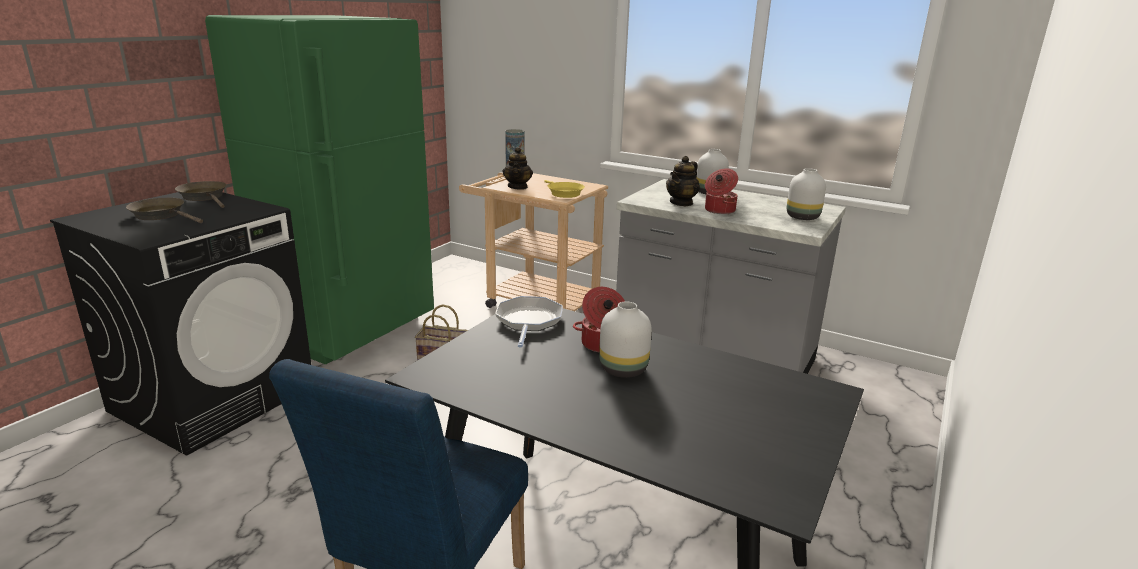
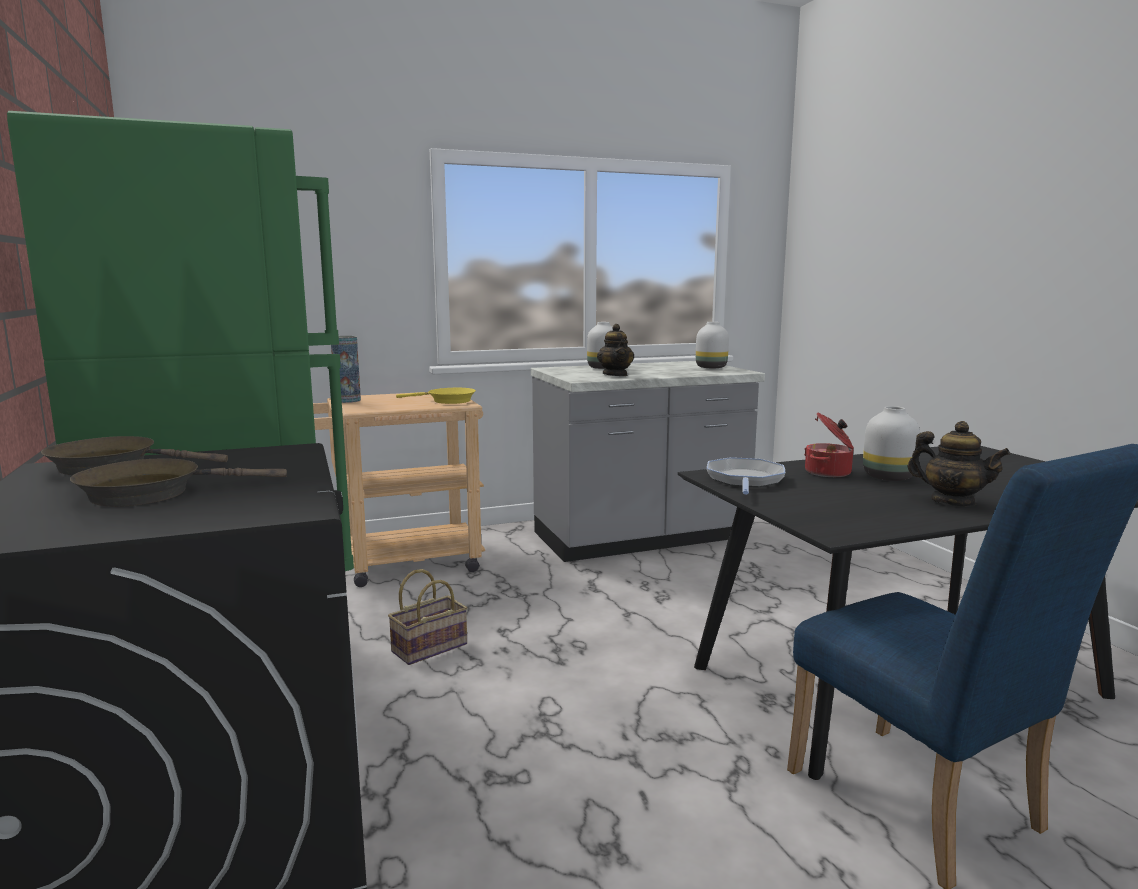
camera: 50 degrees left, 10 degrees down
frying pan [495,296,563,348] -> frying pan turned 60 degrees clockwise [707,457,785,494]
teapot [502,147,533,190] -> teapot moved to [907,421,1011,506]
cooking pot [705,168,738,214] -> none

